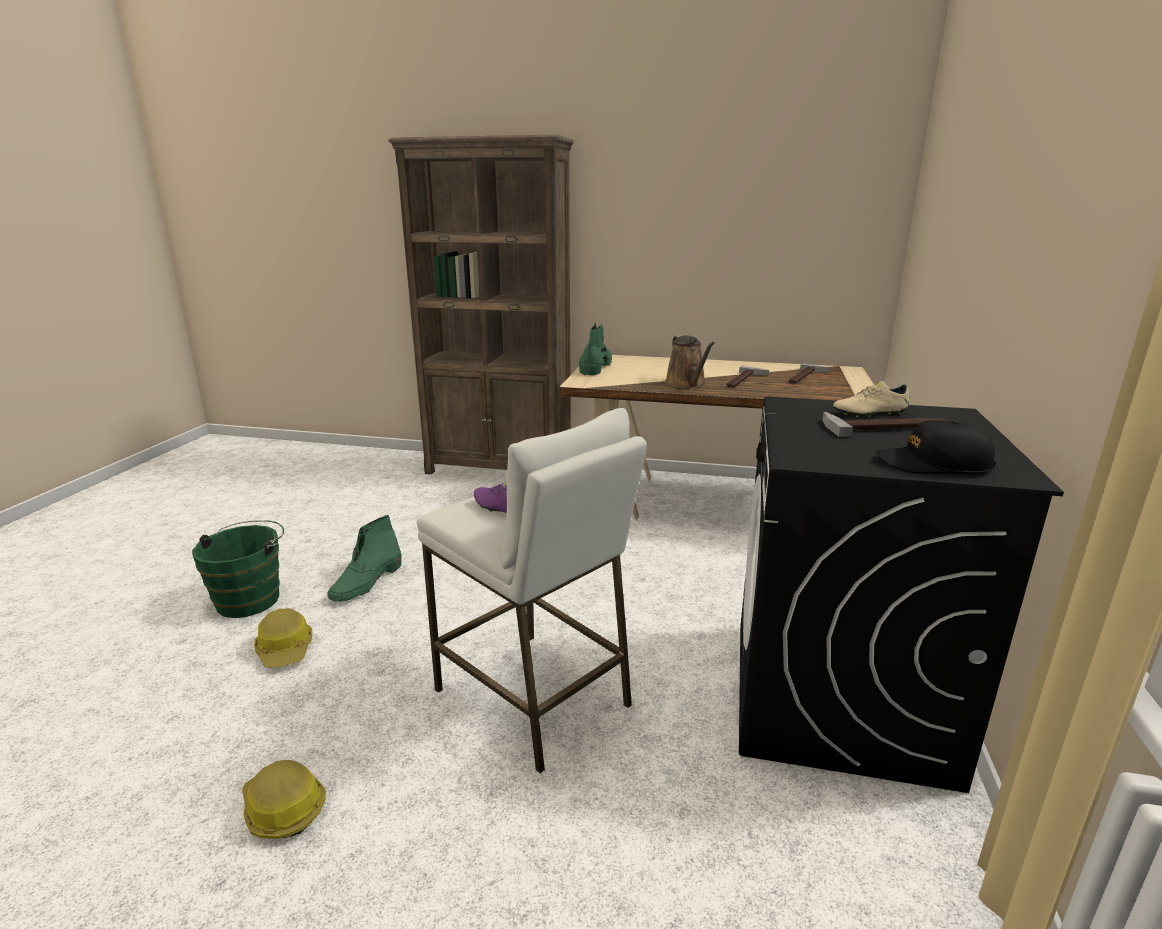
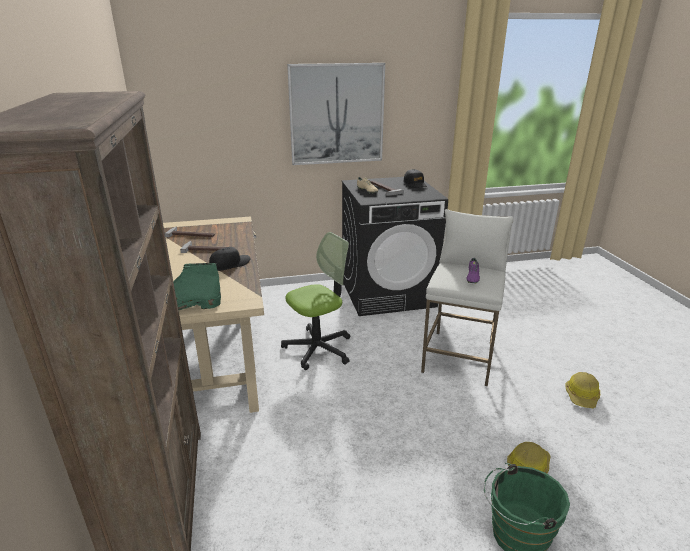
camera: 115 degrees left, 5 degrees up
green boot [327,515,401,602] -> none
brown watering can [665,335,715,388] -> black cap [209,247,251,271]
none -> office chair [281,232,350,370]
none -> picture [287,63,385,165]

